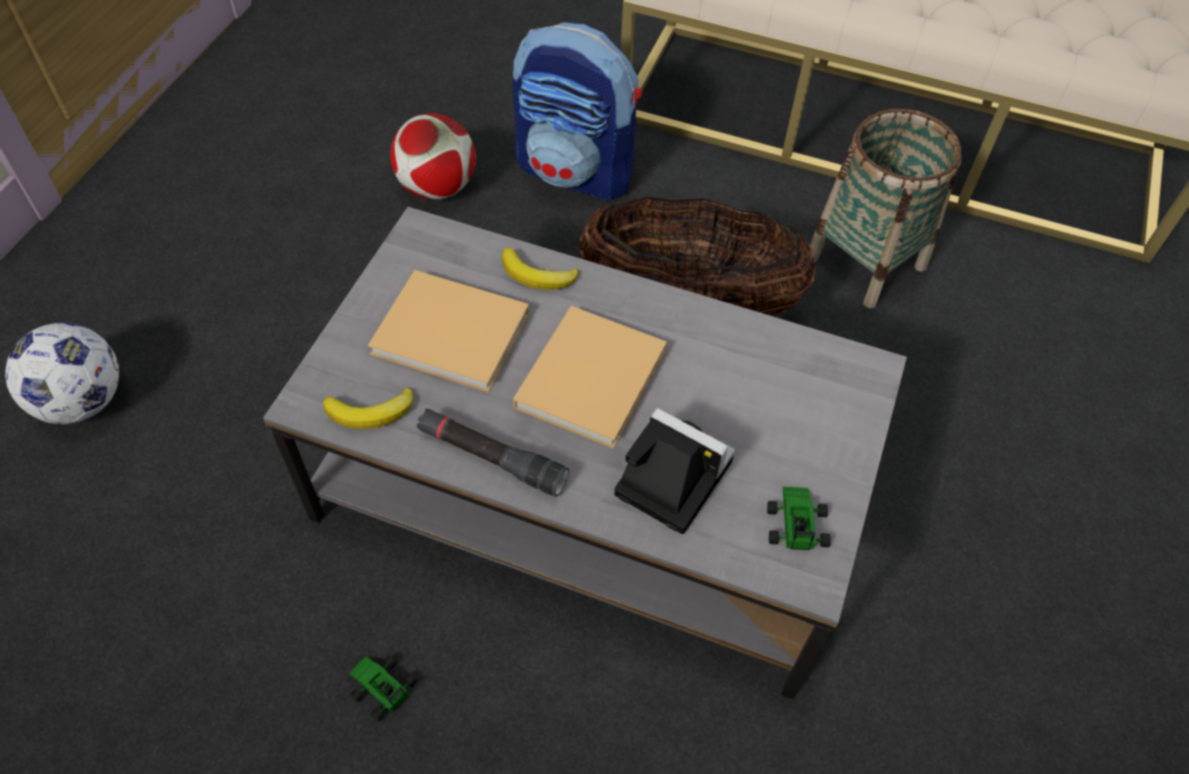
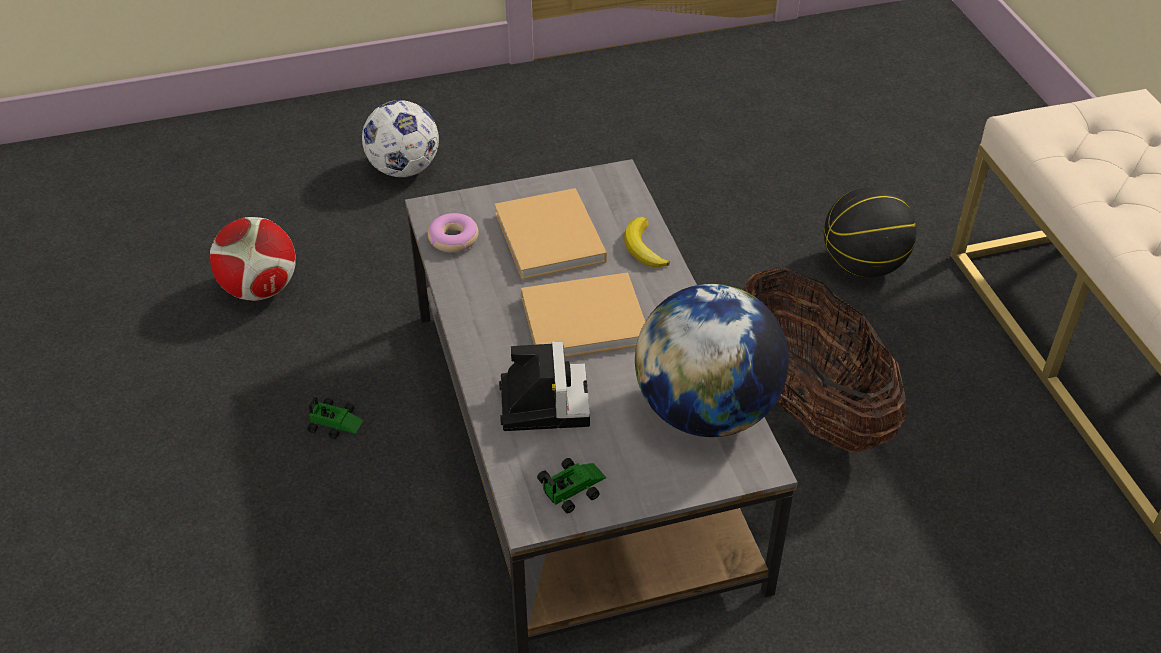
camera: 55 degrees right, 10 degrees down
banana [323,387,413,429] -> donut [428,213,479,253]
toy car [349,656,417,722] -> toy car turned 105 degrees clockwise [307,397,363,439]
football [390,113,476,200] -> football moved to [210,217,296,301]
black flashlight [416,408,569,497] -> none
backpack [512,22,642,201] -> basketball [824,187,917,278]
basket [810,109,962,309] -> none
none -> globe [635,284,789,437]

